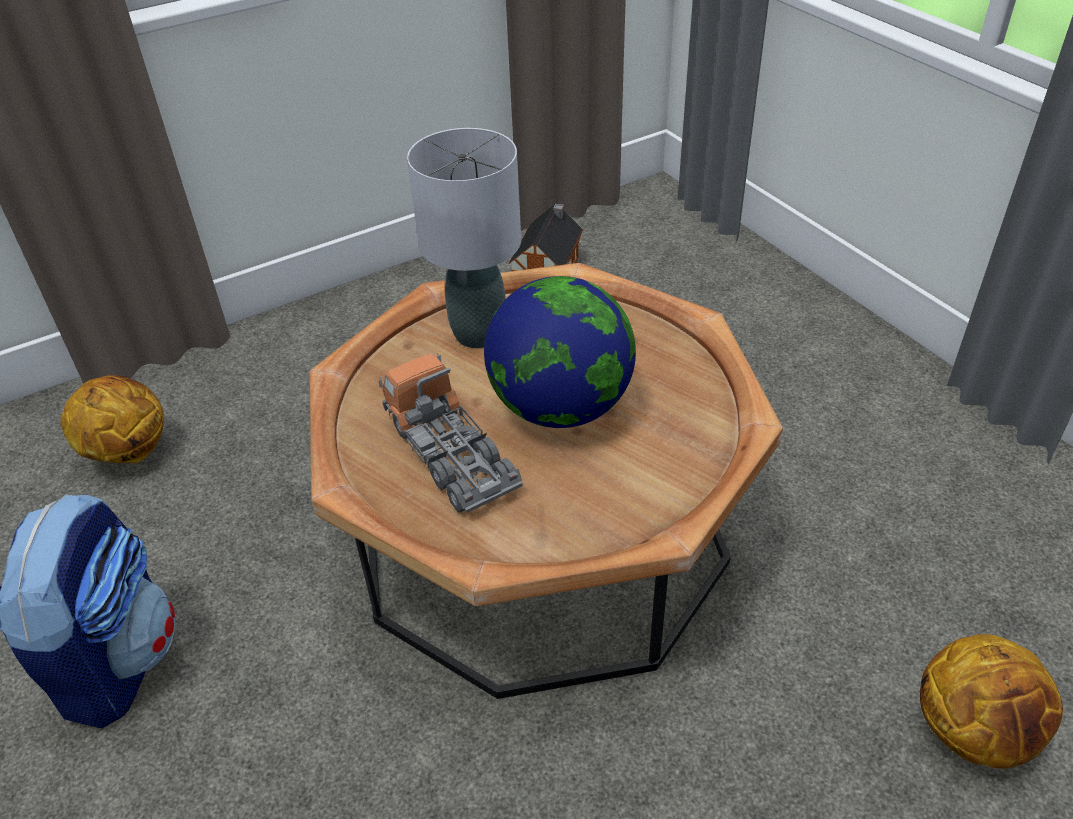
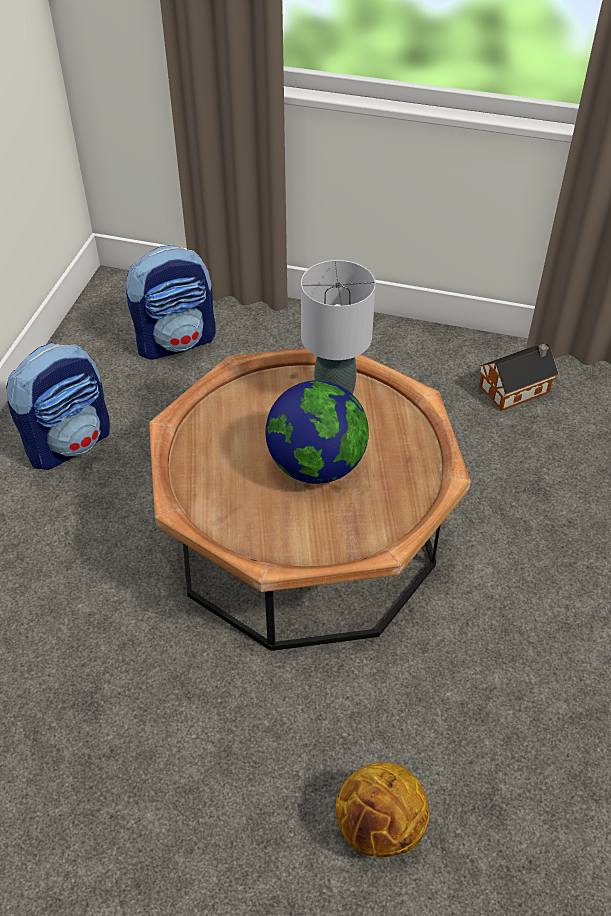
camera: 45 degrees right, 5 degrees up
basketball [61,375,164,464] -> backpack [126,245,216,360]
toy truck [379,353,523,513] -> none

